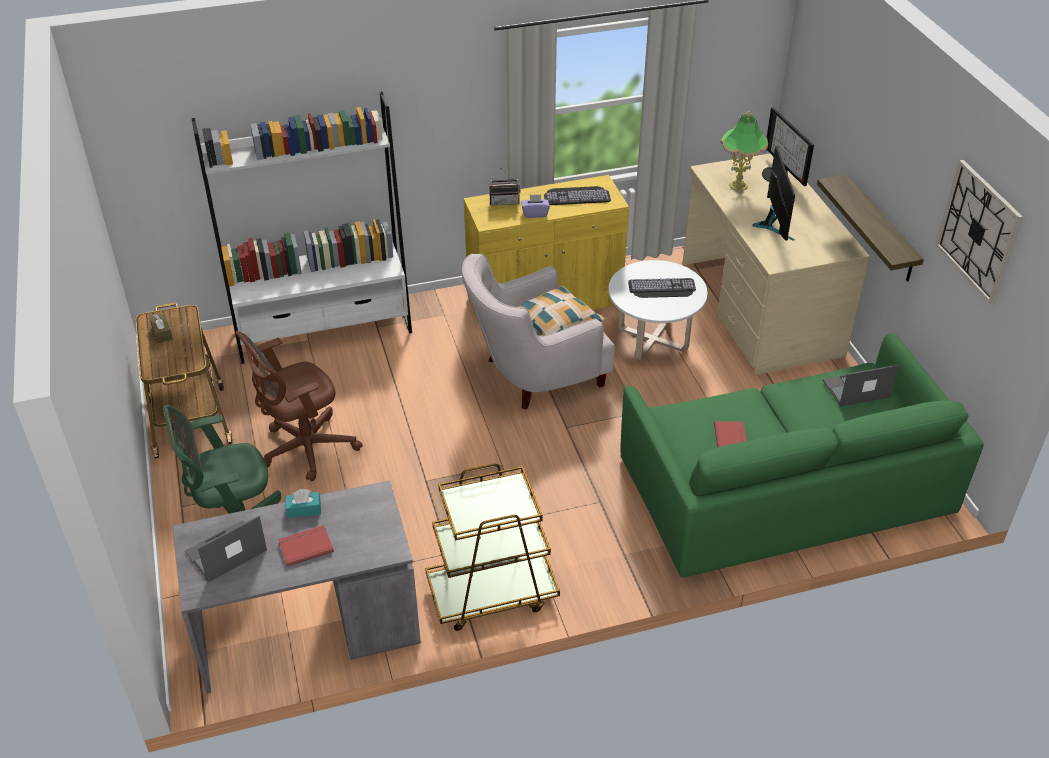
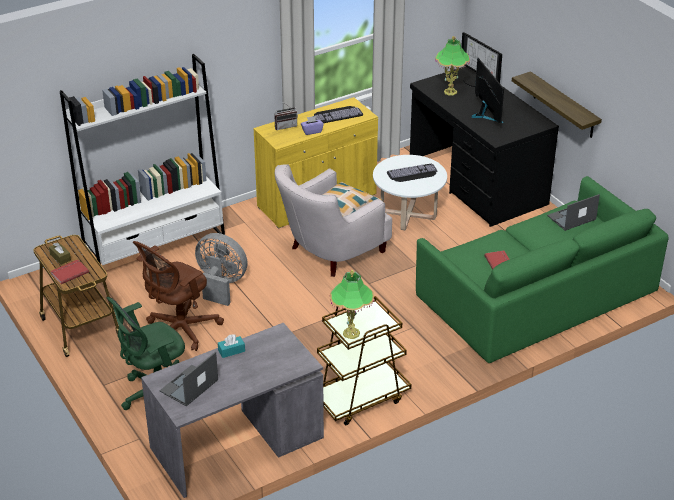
camera: 15 degrees left, 5 degrees down
red book [278,525,334,567] -> red book moved to [50,260,89,284]
beige desk [683,153,870,375] -> black desk [410,66,559,227]
wall clock [936,160,1023,304] -> none
none -> grey fan [195,233,248,306]
none -> table lamp [330,270,374,339]

